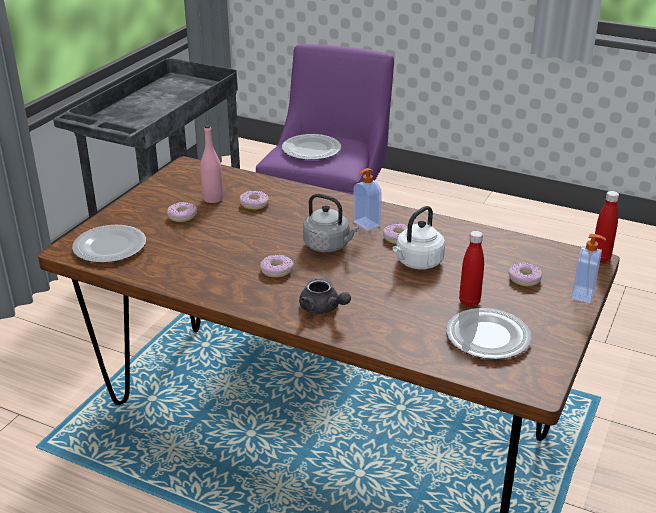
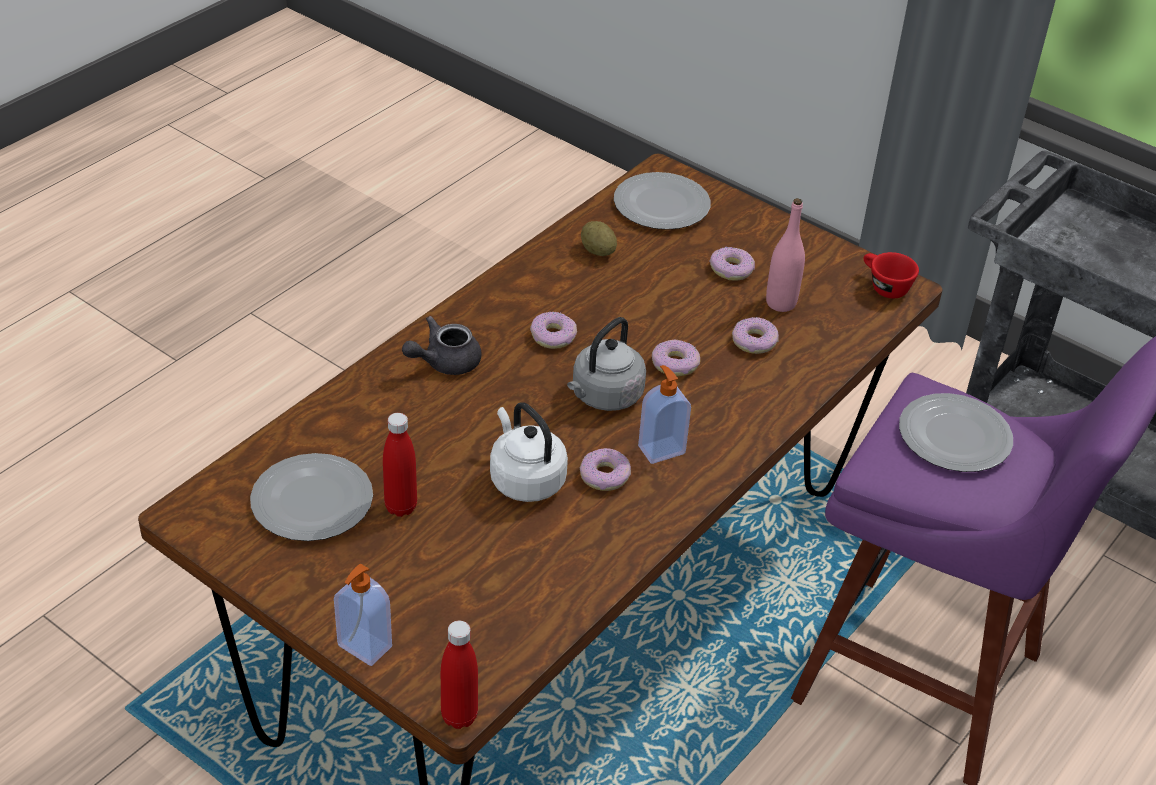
camera: 100 degrees right, 10 degrees up
donut [508,262,542,286] -> donut moved to [652,340,700,376]
none -> potato [581,221,617,256]
none -> red cup [864,252,919,298]

